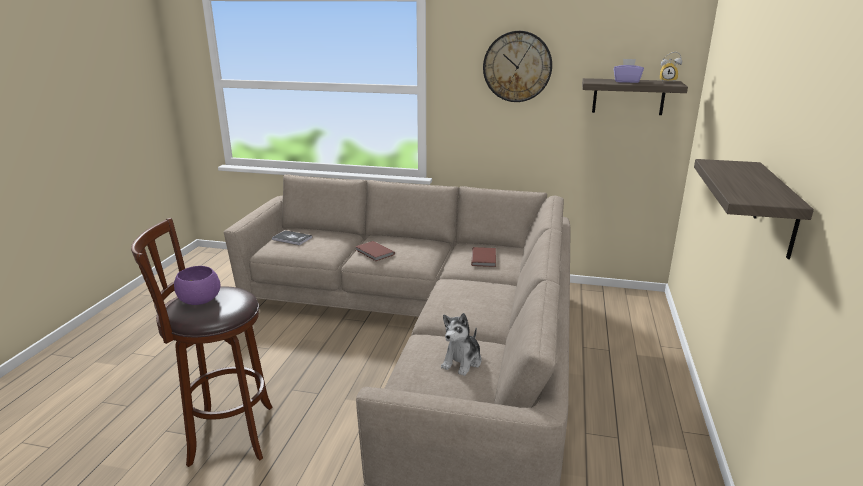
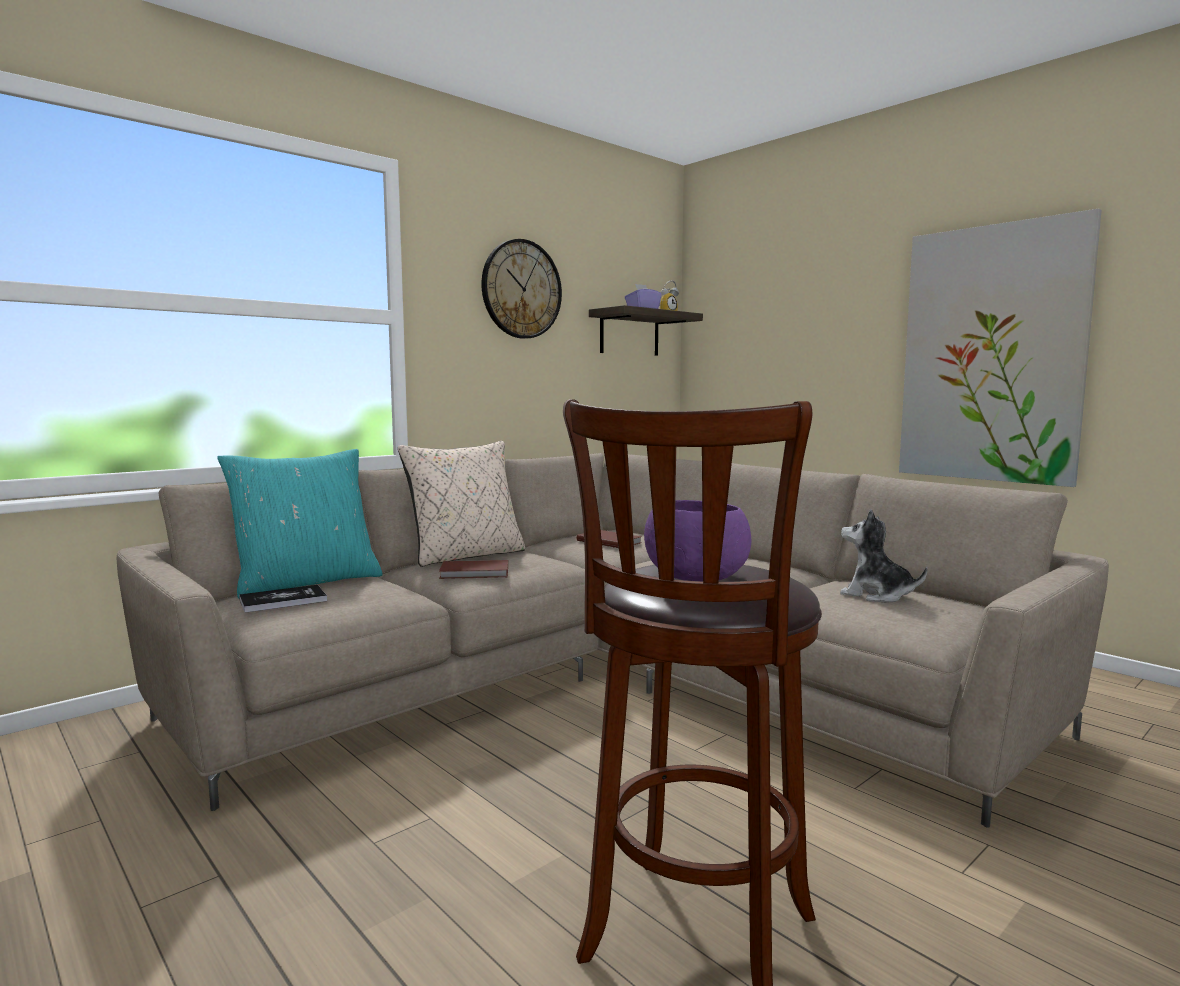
camera: 55 degrees left, 15 degrees down
plush toy [441,313,482,376] -> plush toy turned 150 degrees clockwise [840,509,928,603]
shelf [694,159,814,259] -> picture [899,209,1102,487]
none -> turquoise pillow [217,449,383,598]
none -> beige pillow [398,441,525,567]

